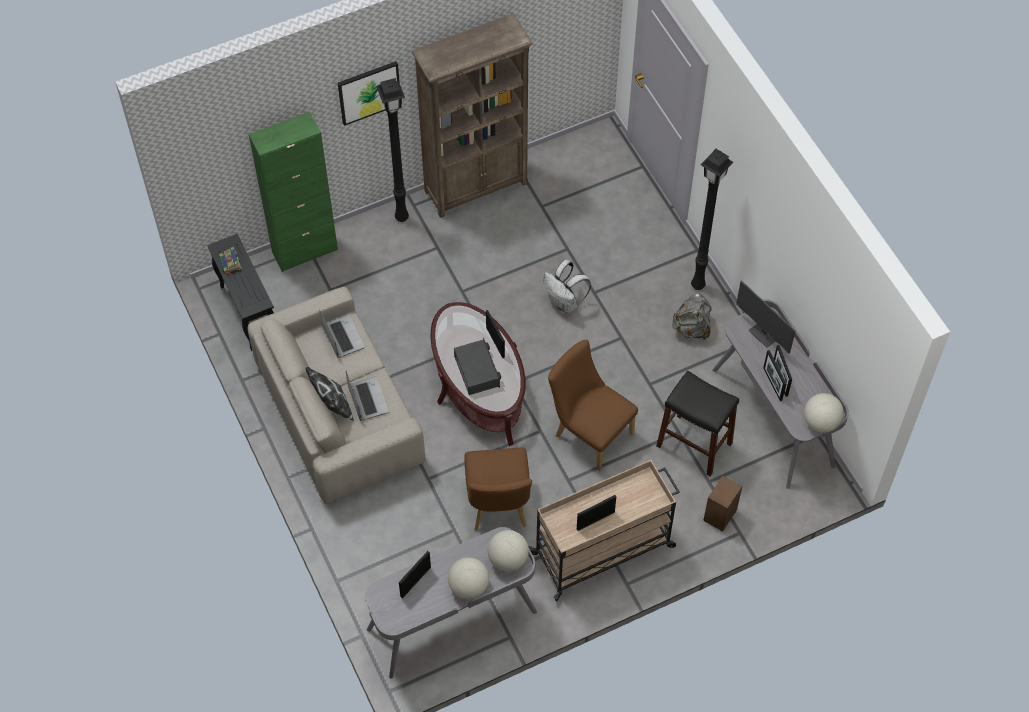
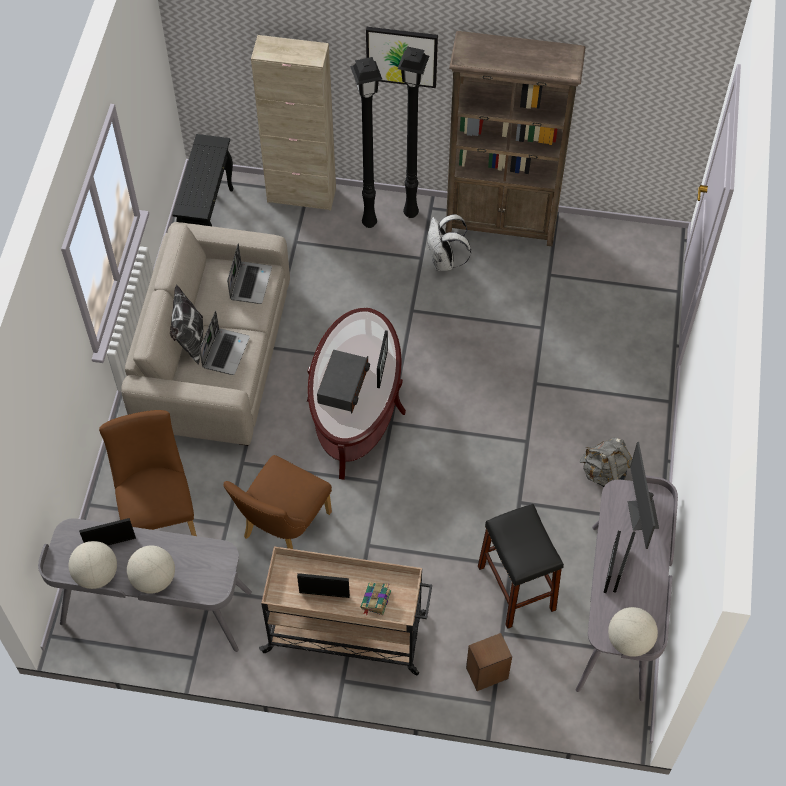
camera: 35 degrees right, 0 degrees up
book [219,246,242,276] -> book moved to [360,582,391,615]
green cabinet [249,112,338,272] -> beige cabinet [251,35,336,211]
globe [488,530,529,571] -> globe moved to [69,541,117,589]
white backpack [543,260,591,314] -> white backpack moved to [428,214,471,271]
brown chair [548,340,638,471] -> brown chair moved to [99,410,197,536]
black floor lamp [691,149,733,290] -> black floor lamp moved to [350,57,382,228]

